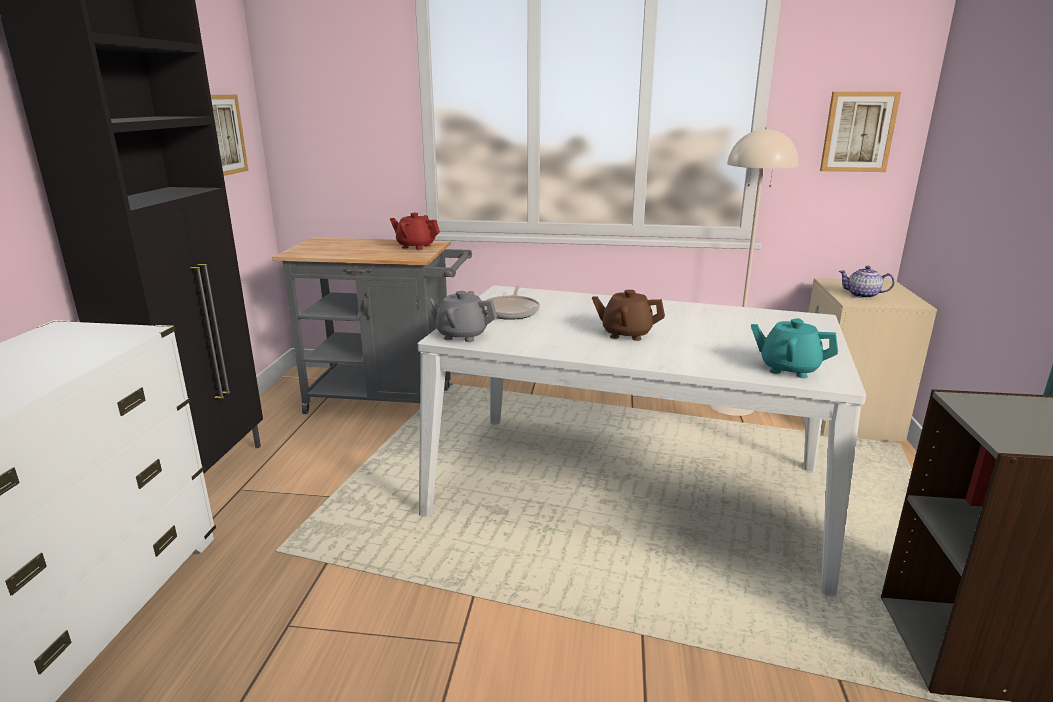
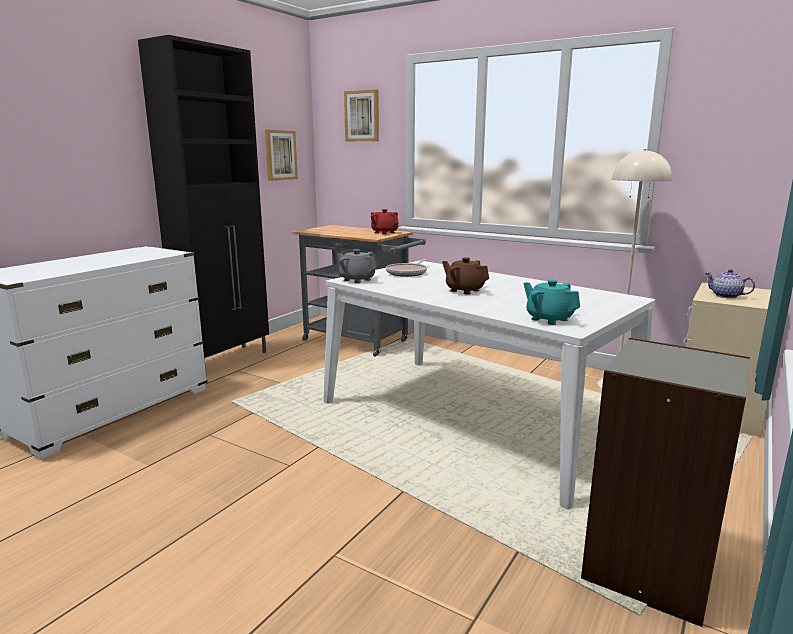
camera: 25 degrees right, 5 degrees down
picture [820,92,901,172] -> picture moved to [344,89,379,141]

